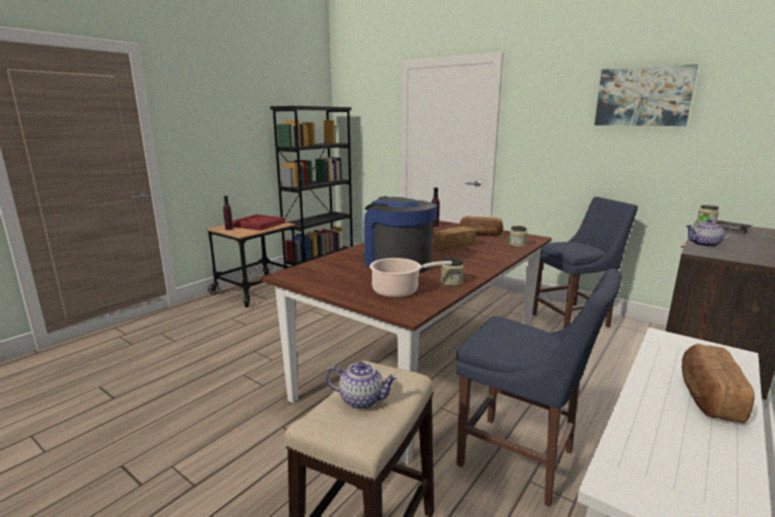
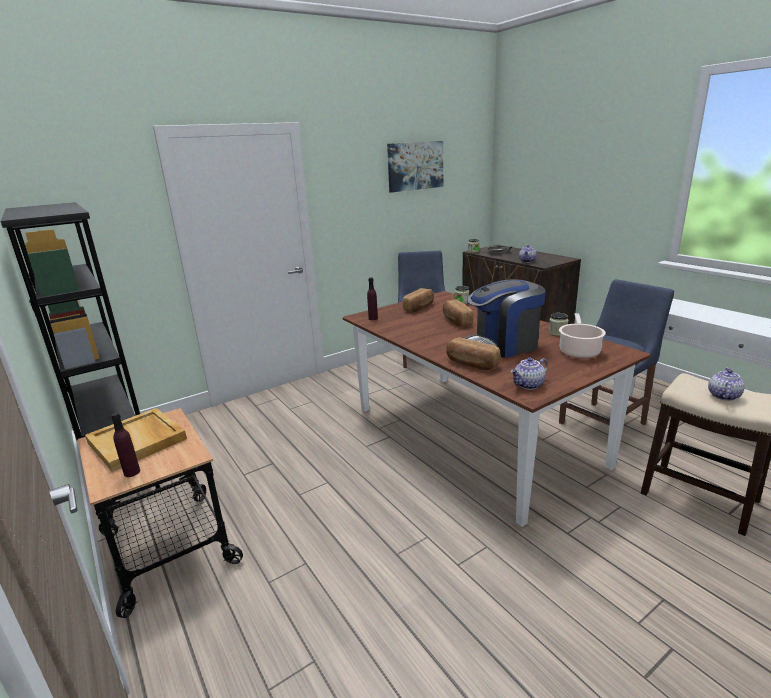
camera: 70 degrees left, 5 degrees up
red tray [232,214,285,231] -> beige tray [85,408,187,472]
bread [682,344,755,423] -> bread moved to [446,337,500,370]
none -> teapot [511,358,548,390]

